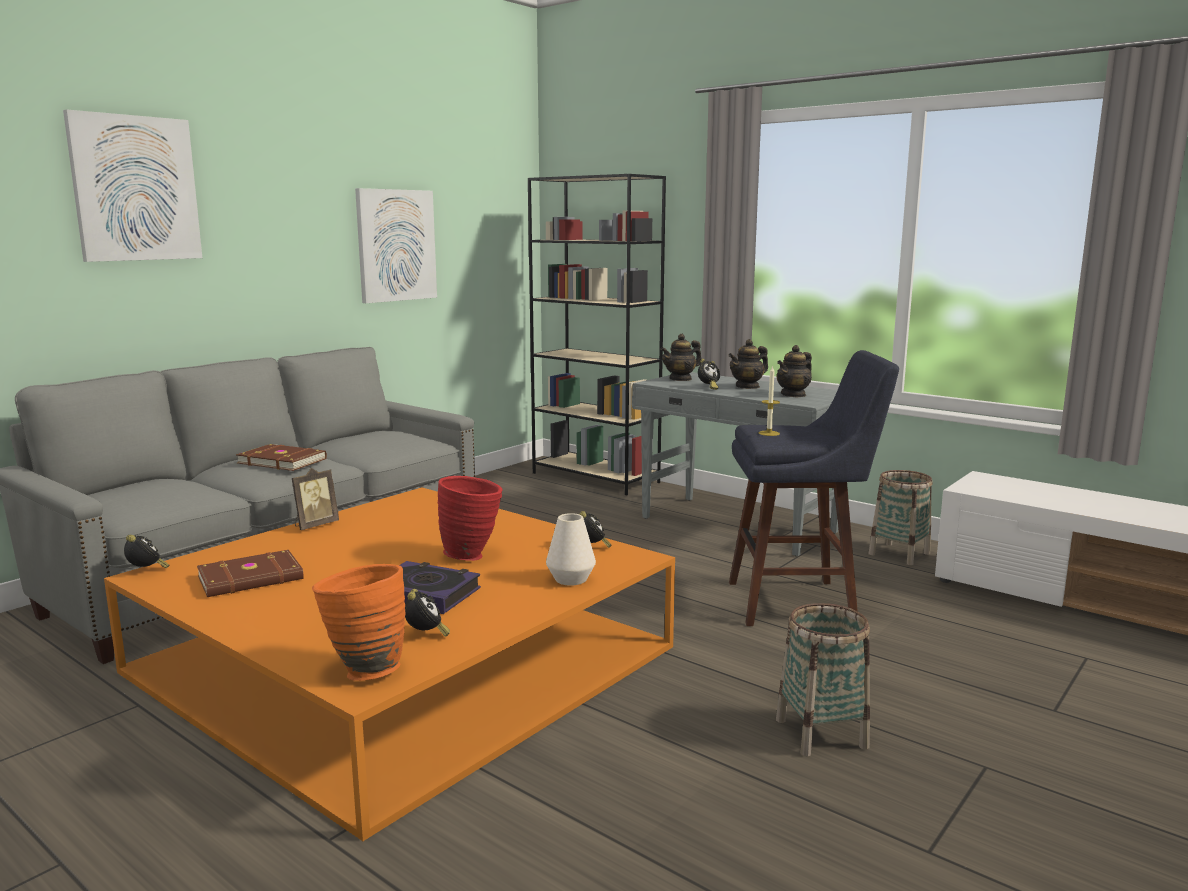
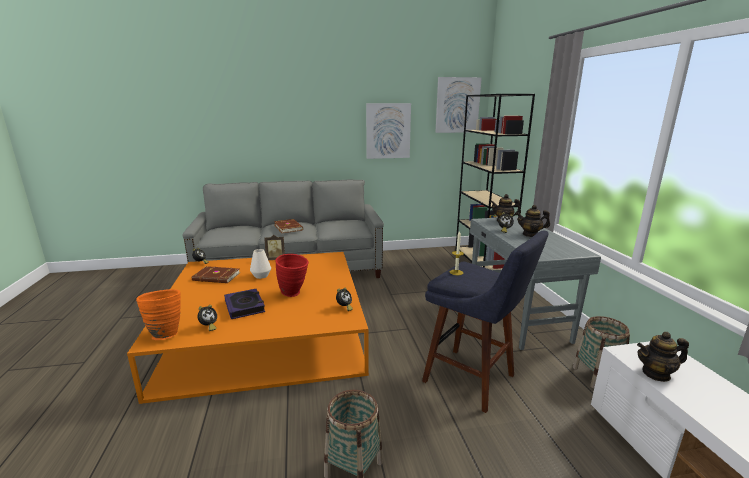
camera: 40 degrees right, 5 degrees up
picture [63,109,202,262] -> picture moved to [435,77,482,133]
white vase [546,513,596,586] -> white vase moved to [250,249,271,279]
teapot [776,345,812,397] -> teapot moved to [637,332,689,382]

